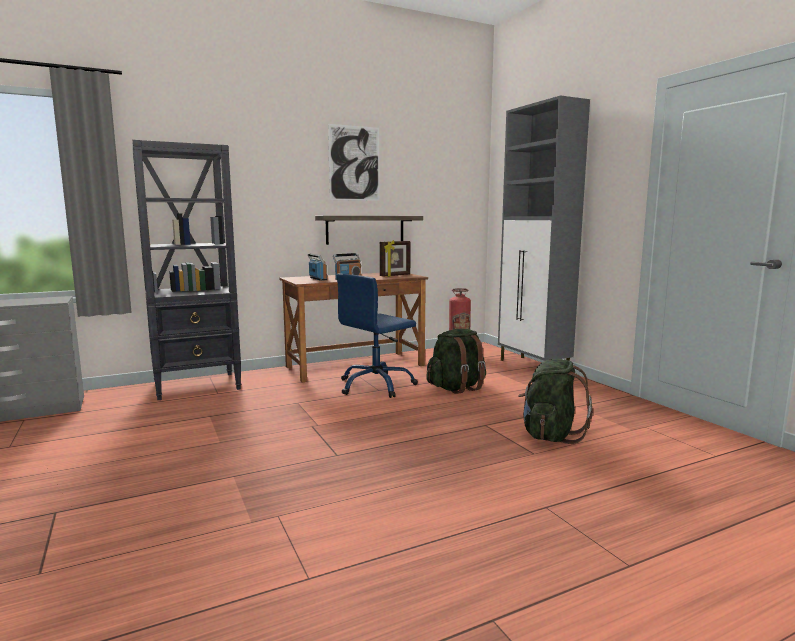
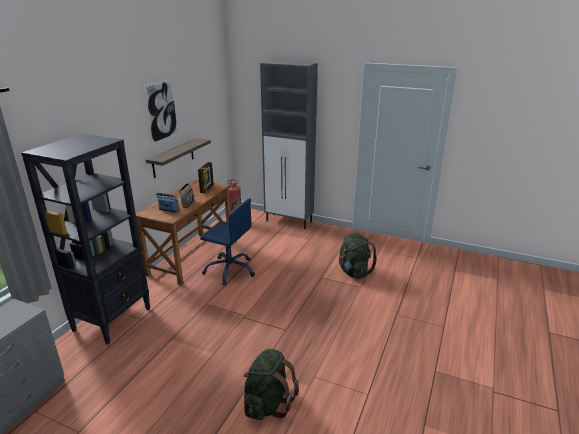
camera: 40 degrees left, 15 degrees up
blue office chair [336,273,418,398] -> blue office chair turned 75 degrees counterclockwise [200,198,255,286]
green backpack [426,329,486,394] -> green backpack moved to [244,349,299,420]

